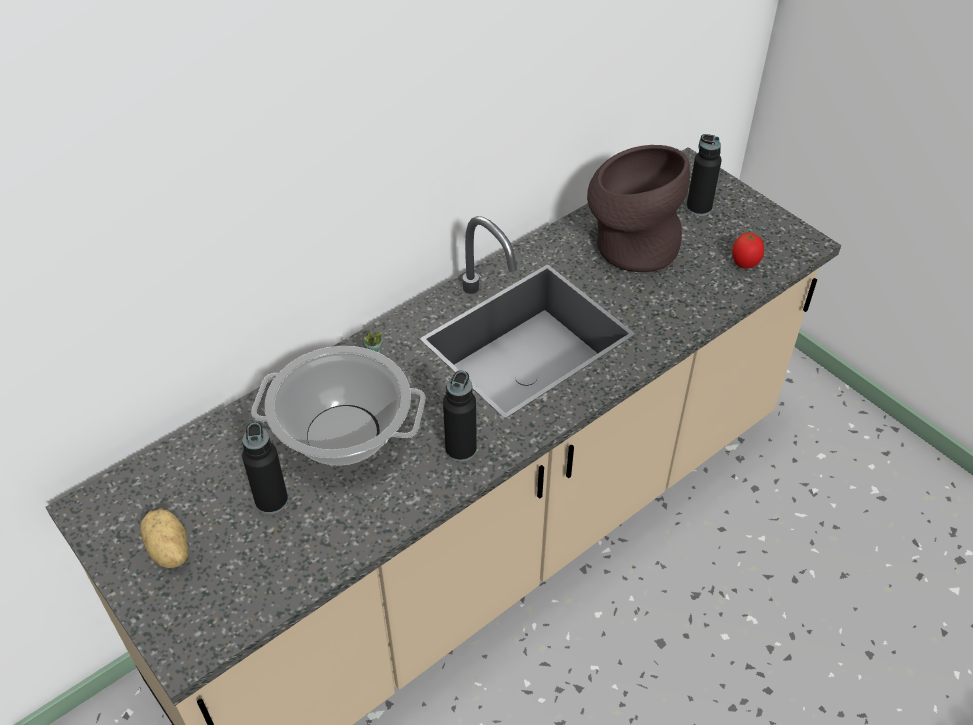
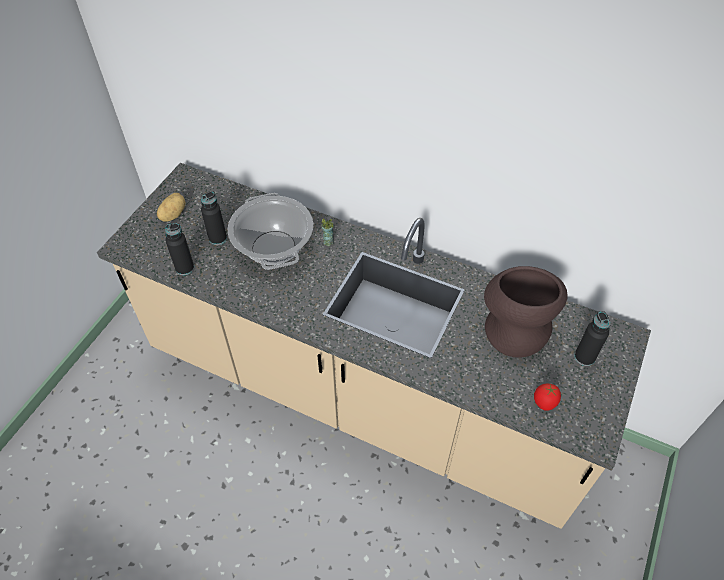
camera: 65 degrees right, 5 degrees up
black bottle [443,371,477,462] -> black bottle moved to [165,223,194,275]

